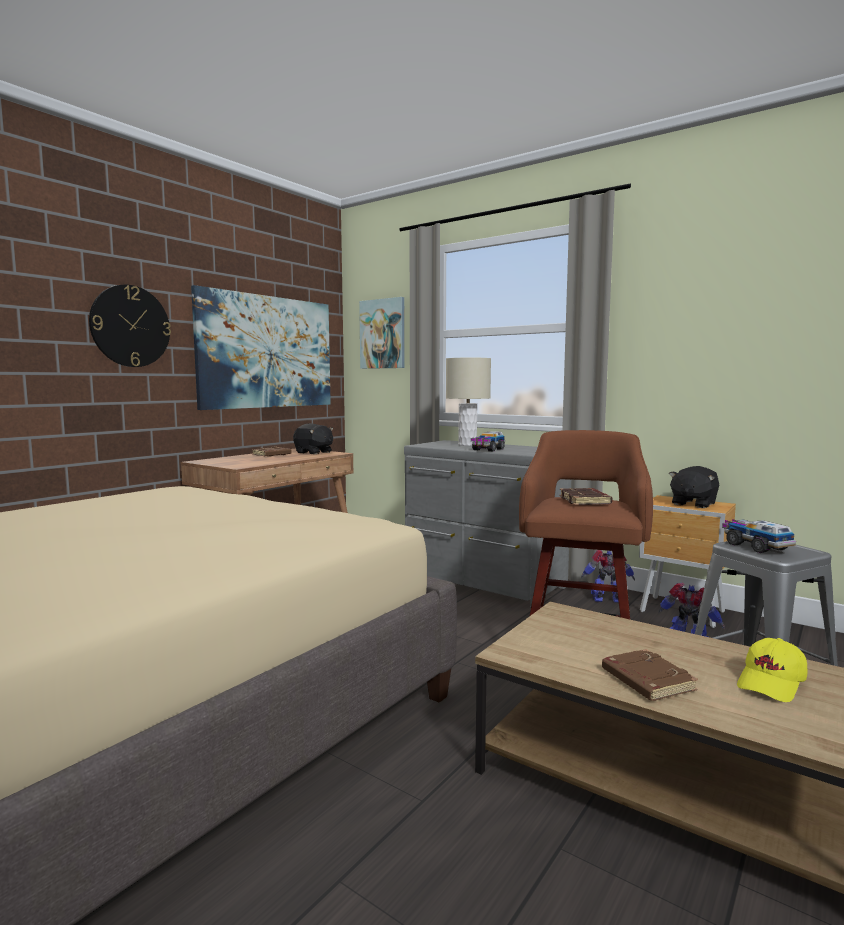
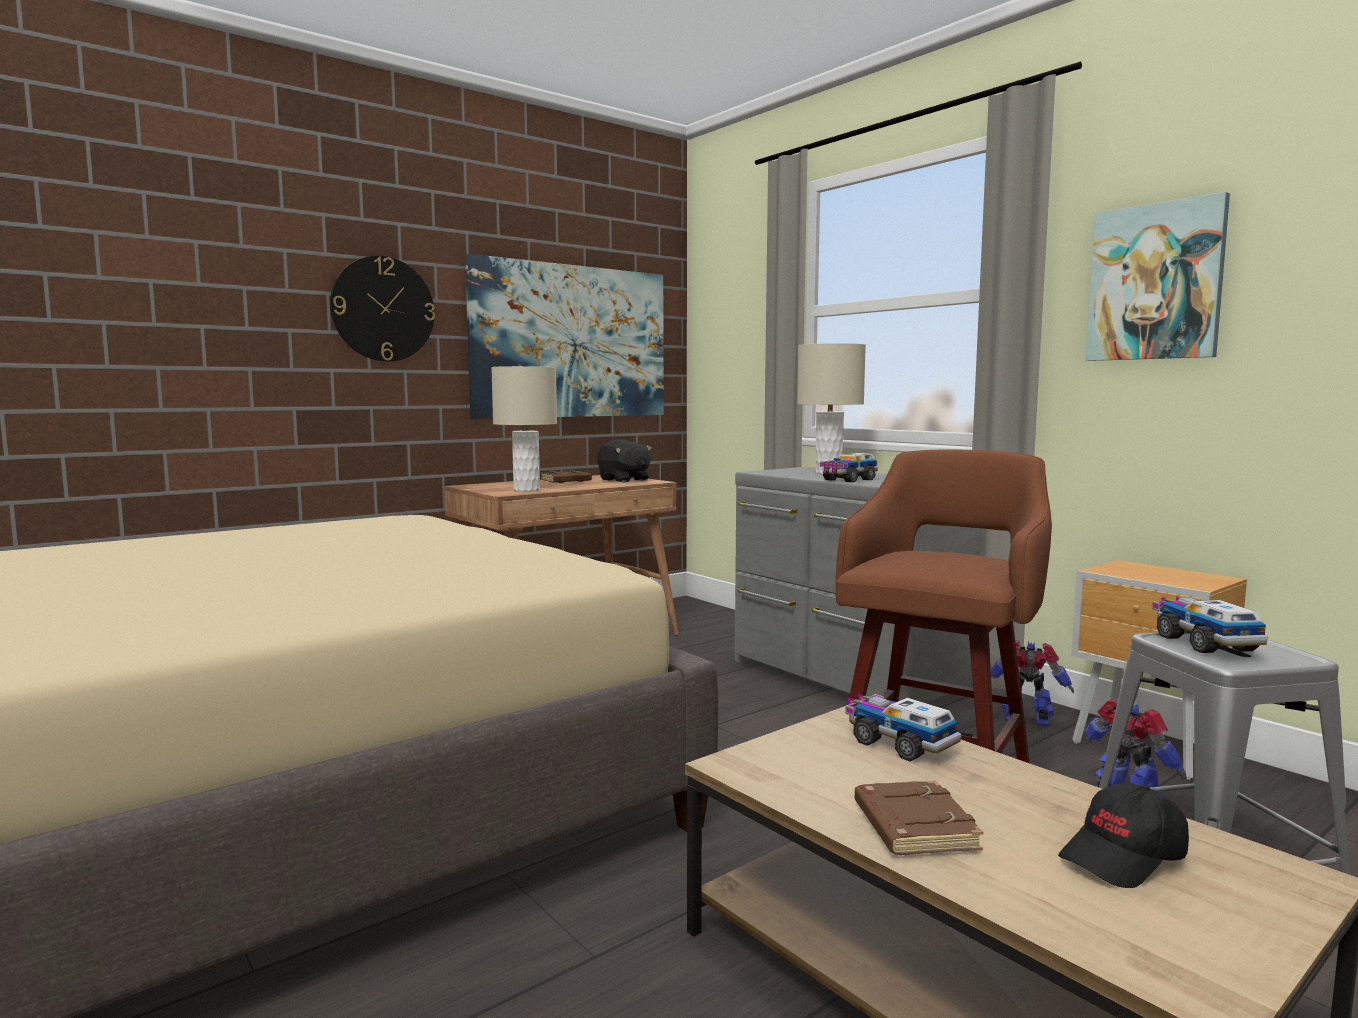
camera: 15 degrees right, 0 degrees up
picture [359,297,405,369] -> picture moved to [1086,192,1230,361]
brown book [559,488,612,505] -> none
black plush toy [669,466,719,508] -> none
yellow cap [737,638,807,702] -> black cap [1058,783,1189,888]
none -> beige table lamp [491,366,557,492]
none -> toy truck [845,694,961,761]

